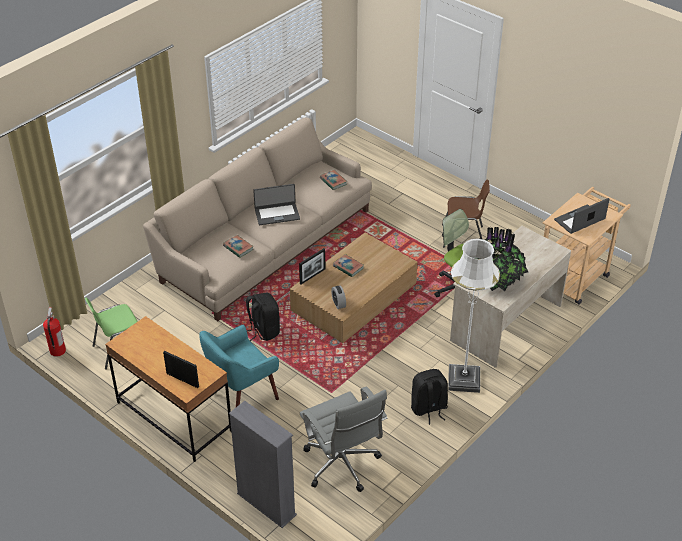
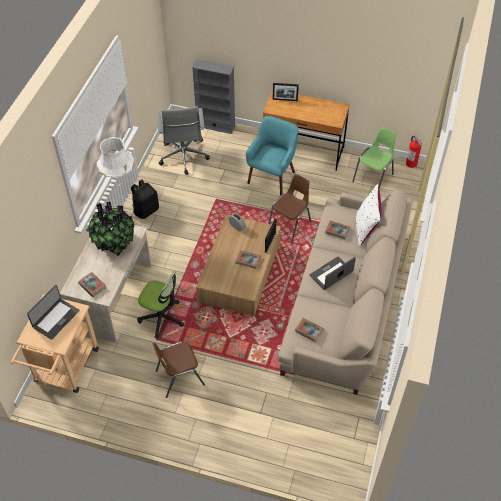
camera: 155 degrees right, 10 degrees up
black backpack [246,293,280,341] -> brown chair [268,174,311,243]
grey office chair [300,386,388,492] -> grey office chair turned 135 degrees counterclockwise [156,106,210,175]
none -> book [78,272,106,297]
none -> white pillow [356,184,382,247]

